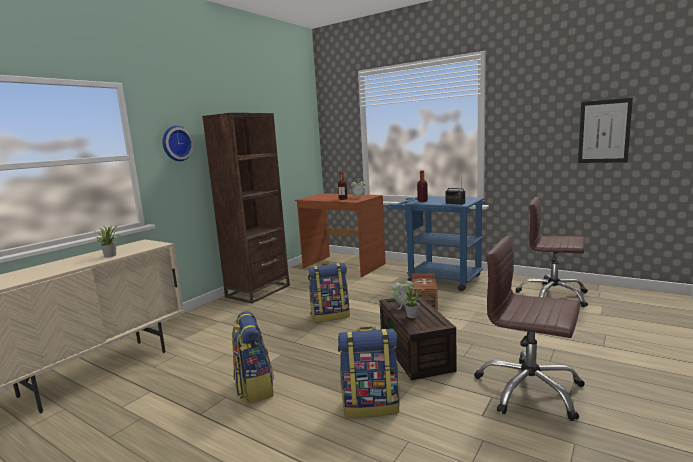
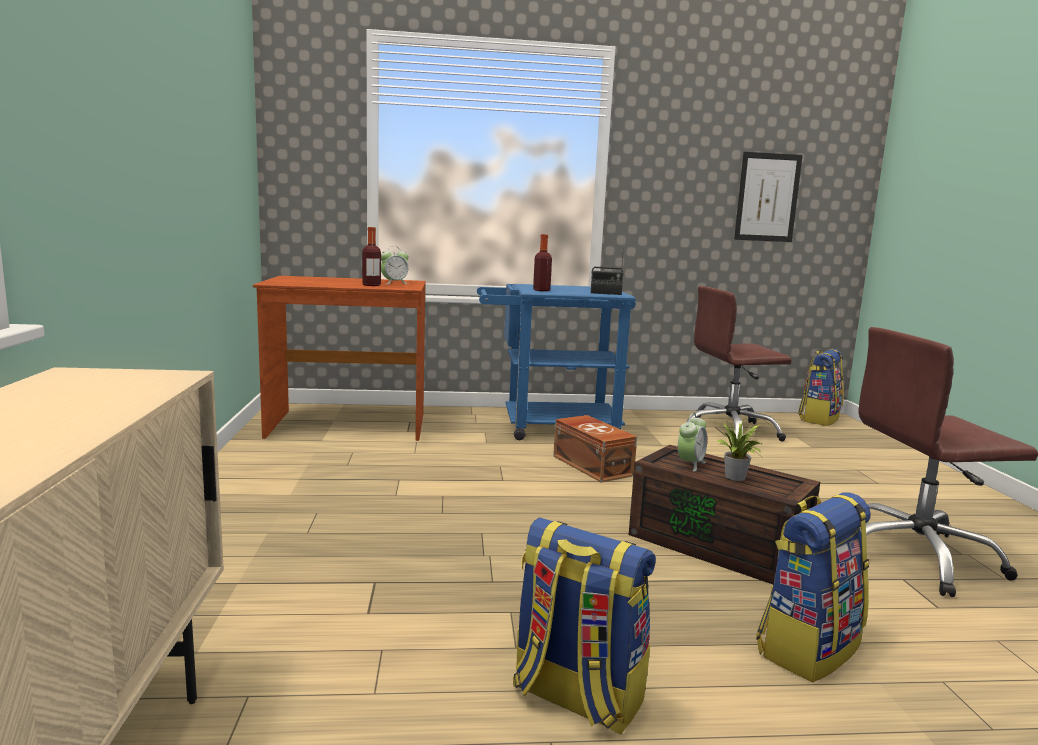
camera: 40 degrees left, 0 degrees up
potted plant [92,225,120,257] -> none
wall clock [162,126,194,161] -> none
brown bookcase [202,113,290,303] -> none
backpack [308,263,350,322] -> backpack moved to [798,349,844,426]

